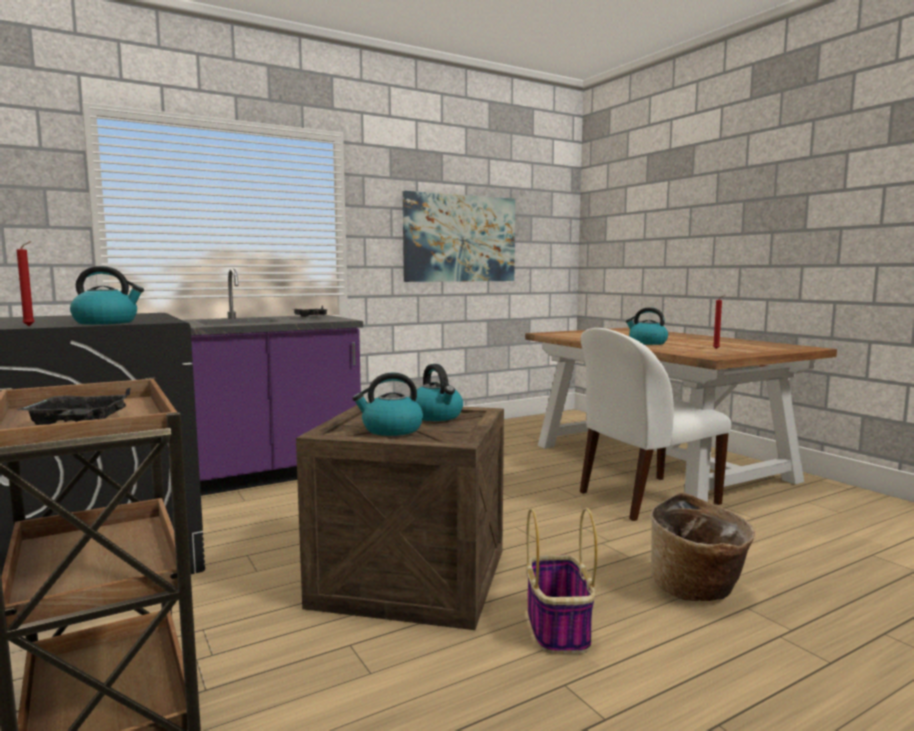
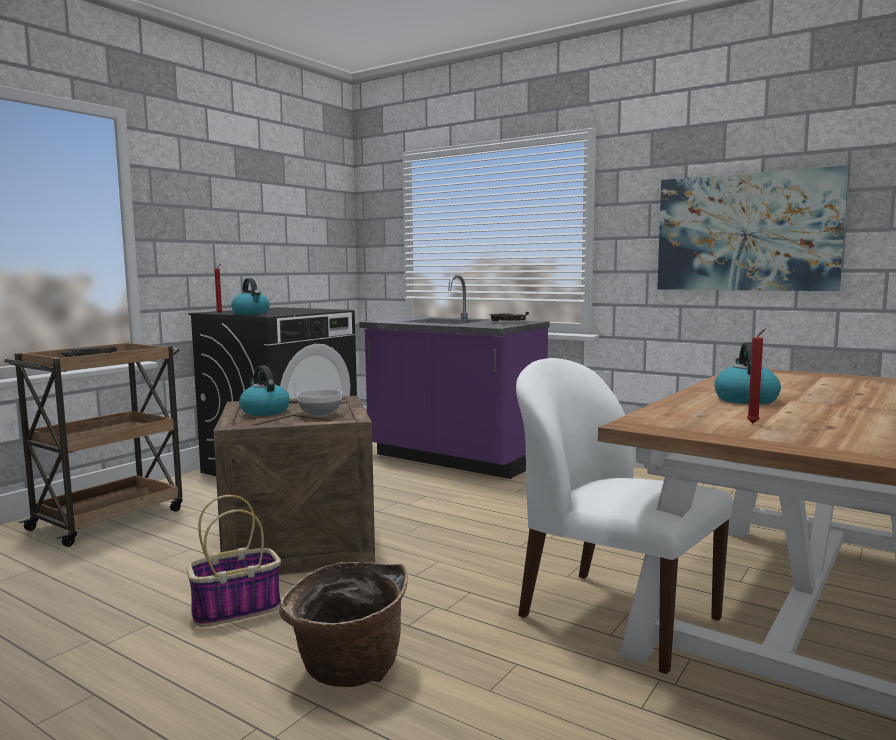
camera: 65 degrees right, 0 degrees up
kettle [409,364,463,421] -> bowl [297,389,342,416]

